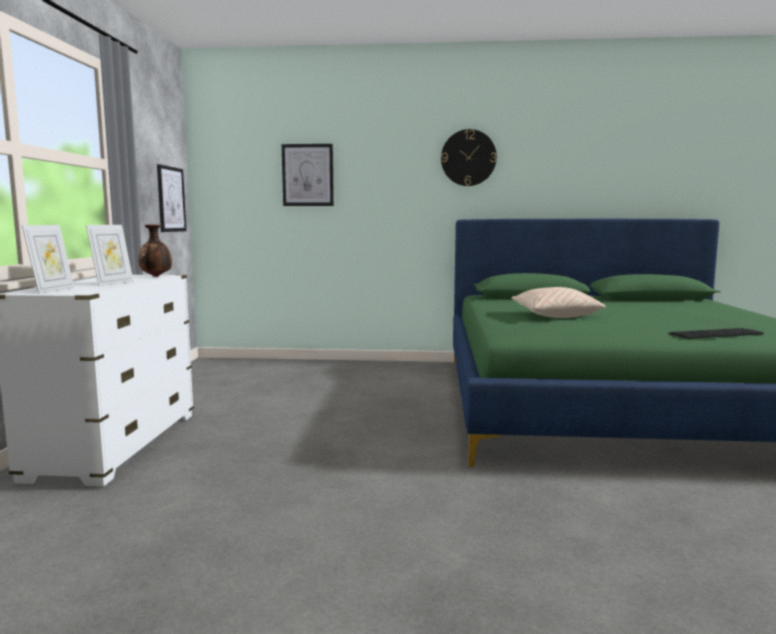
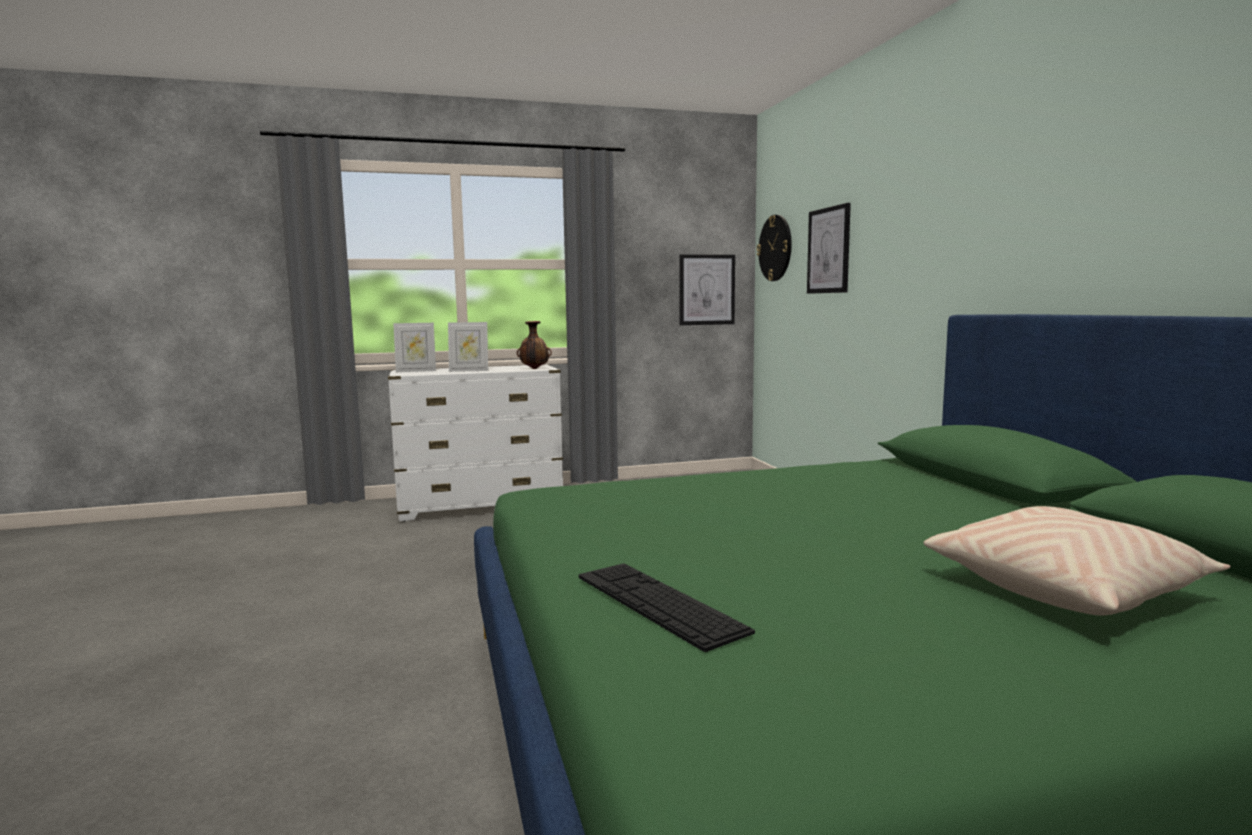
camera: 70 degrees right, 0 degrees up
wall clock [441,129,497,186] -> wall clock moved to [757,215,792,281]
beige pillow [511,287,606,318] -> beige pillow moved to [923,506,1231,615]

